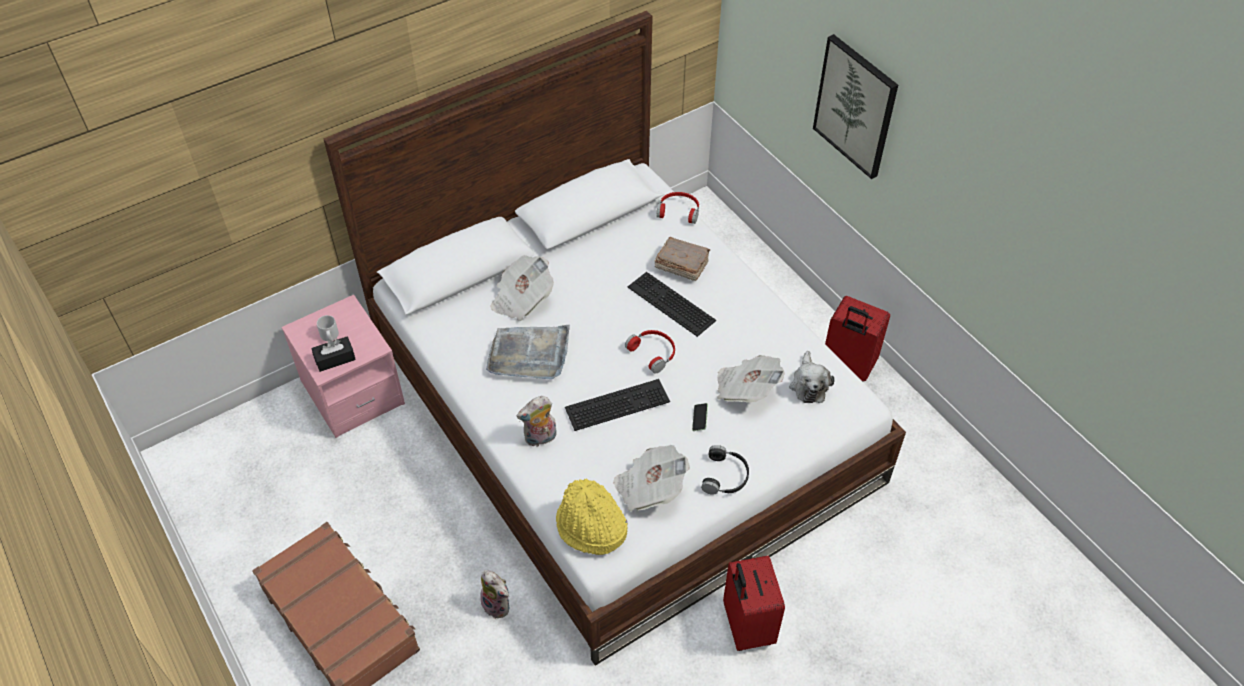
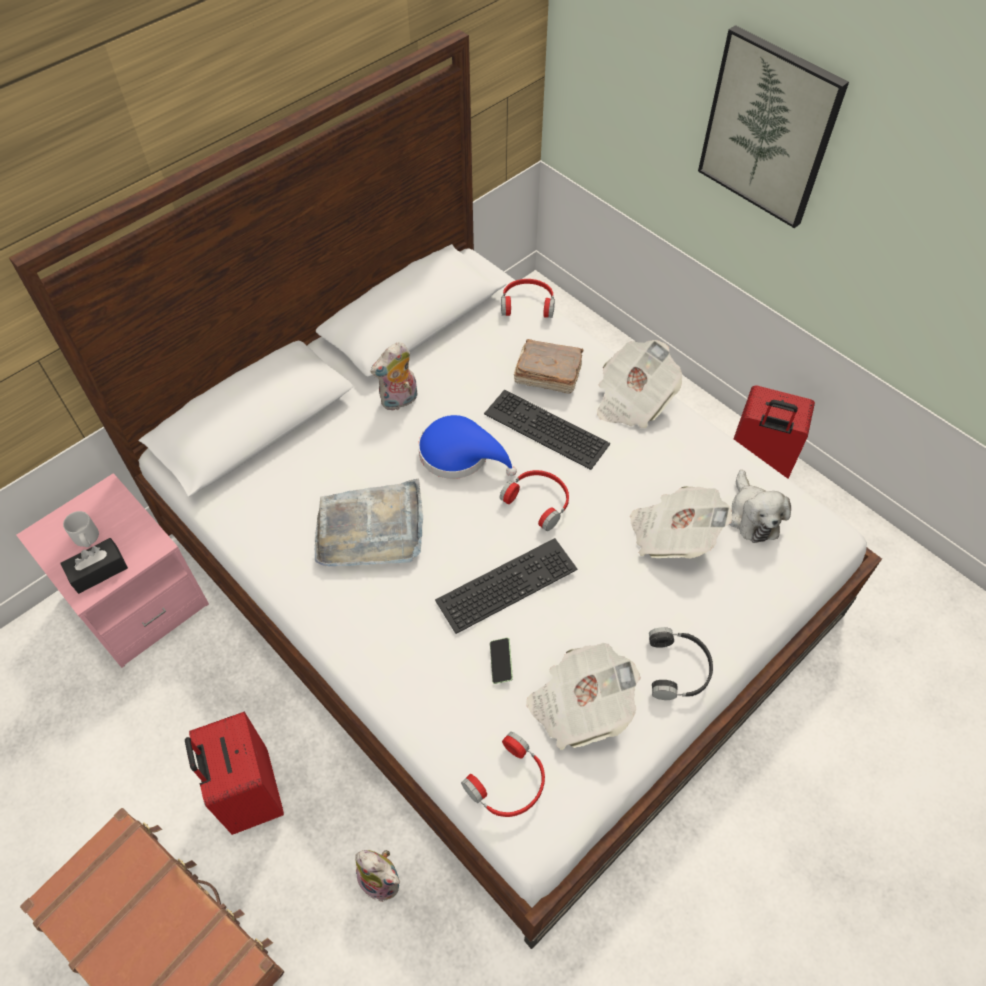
camera: 10 degrees left, 5 degrees up
newspaper [490,255,554,321] -> newspaper moved to [597,340,682,428]
plush toy [517,396,556,447] -> plush toy moved to [370,342,417,410]
yellow hat [556,479,628,555] -> red headphones [461,732,545,817]
phone [692,403,708,431] -> phone moved to [490,638,513,684]
red suitcase [723,555,785,651] -> red suitcase moved to [185,712,284,835]
none -> blue hat [418,415,517,479]

